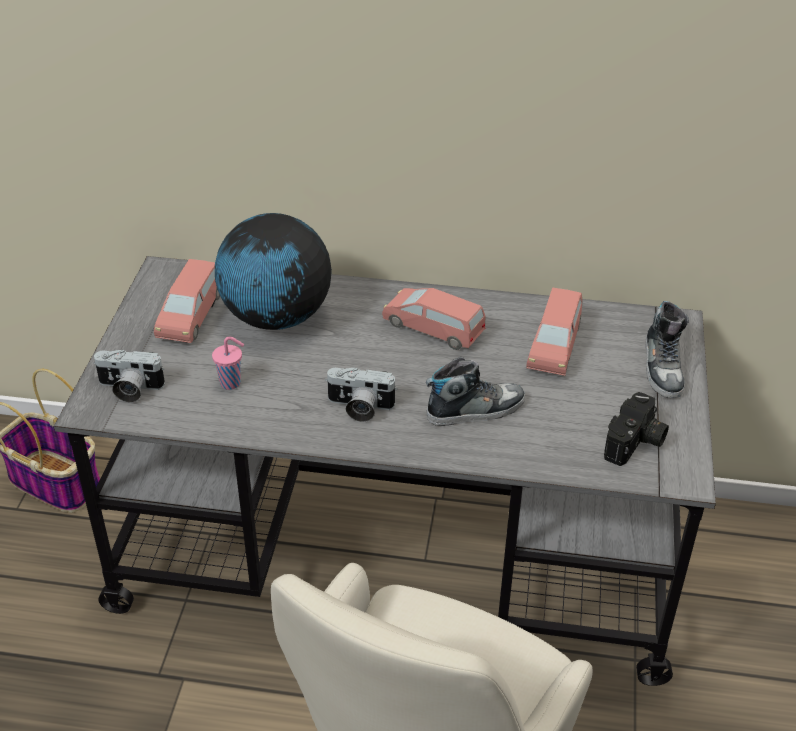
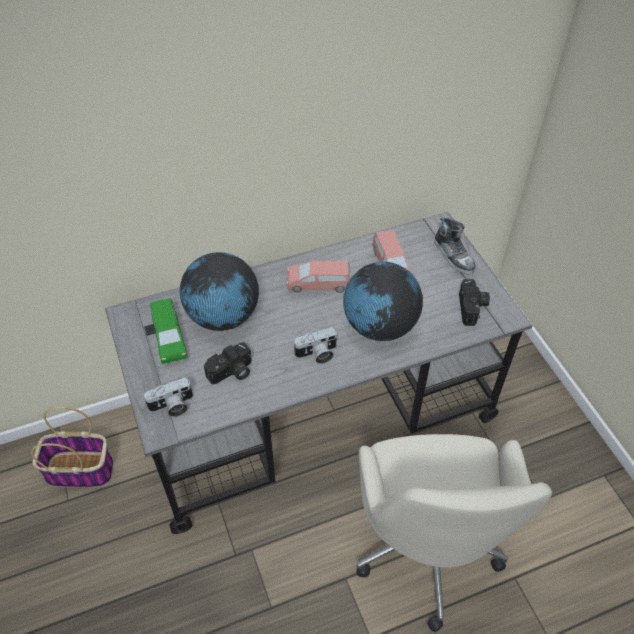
camera: 30 degrees left, 10 degrees up
pink toy car [154,259,220,343] -> green toy car [150,298,188,364]
pink cup [212,337,244,390] -> camera [204,342,252,384]
shoe [426,357,525,426] -> globe [343,262,423,341]

